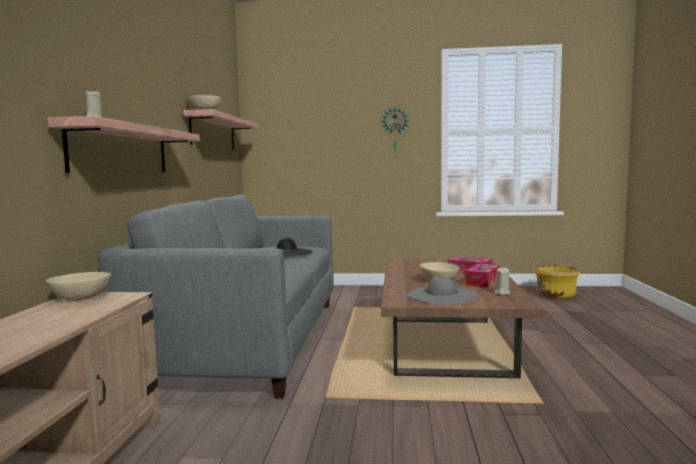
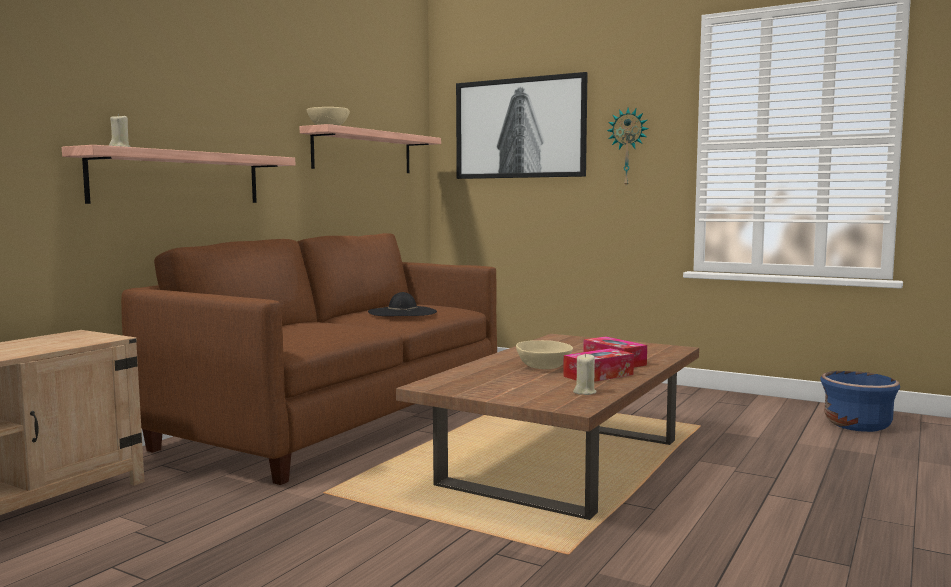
camera: 25 degrees right, 0 degrees up
beige bowl [46,272,111,301] -> none
grey sofa [99,195,334,399] -> brown sofa [121,233,497,485]
grey hat [407,276,477,305] -> none
yellow planter [534,265,580,300] -> blue planter [820,371,900,432]
none -> picture [456,72,588,179]

